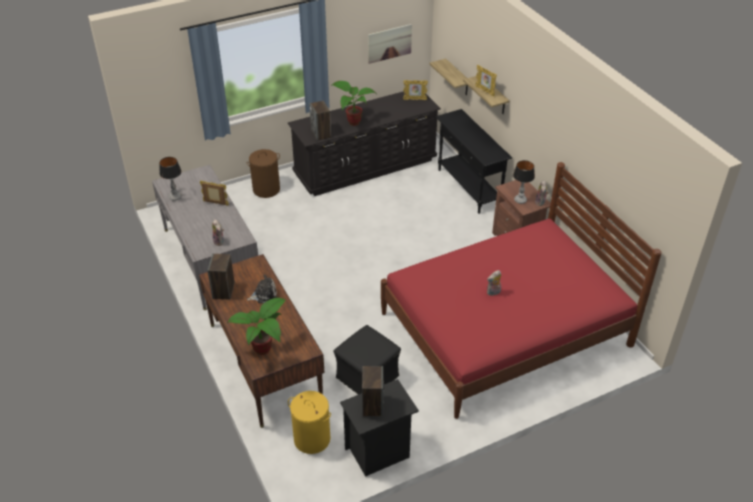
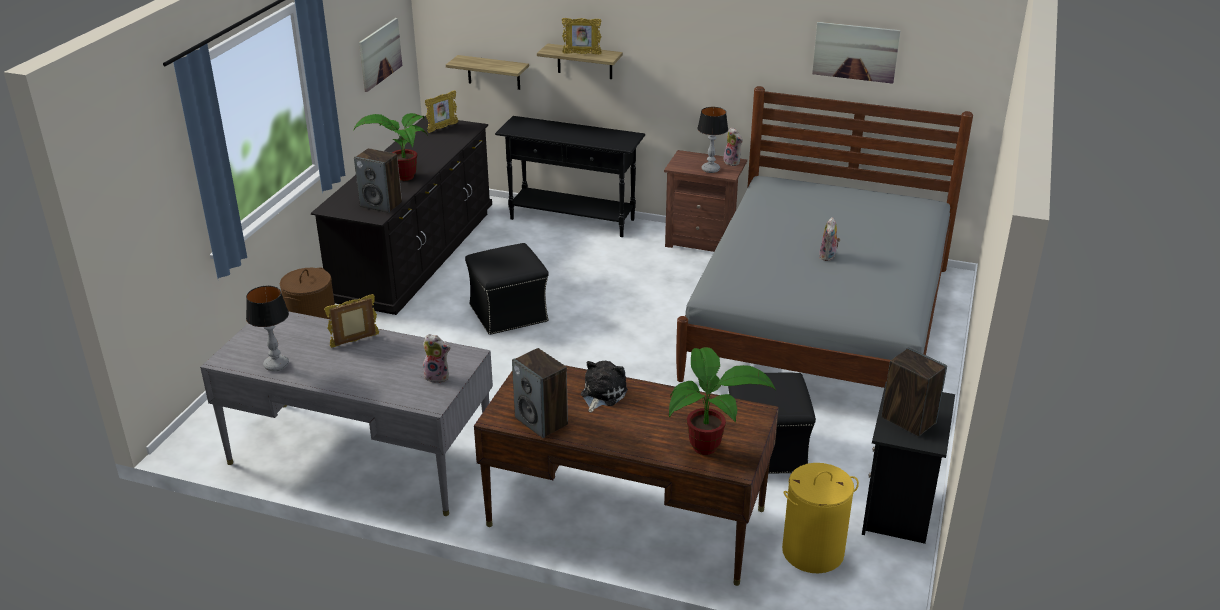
camera: 45 degrees left, 10 degrees down
red bed [381,162,662,419] -> grey bed [676,86,973,388]
none -> black ottoman [465,243,549,335]
none -> picture [812,22,901,84]

